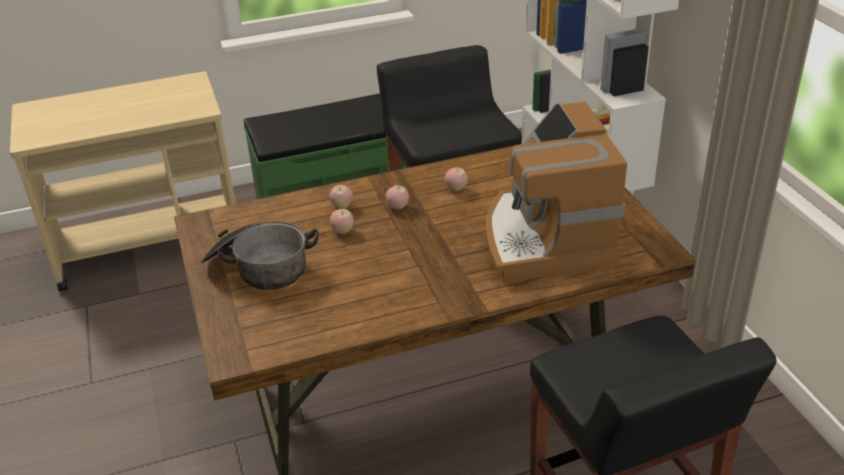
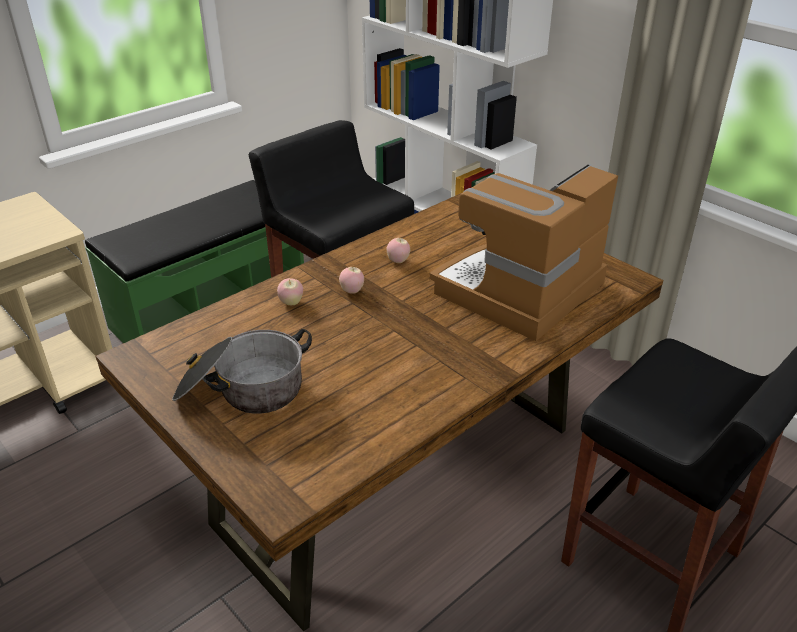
camera: 25 degrees left, 0 degrees up
apple [330,209,354,234] -> none
coffee machine [485,102,627,283] -> coffee machine turned 75 degrees clockwise [429,164,618,341]

